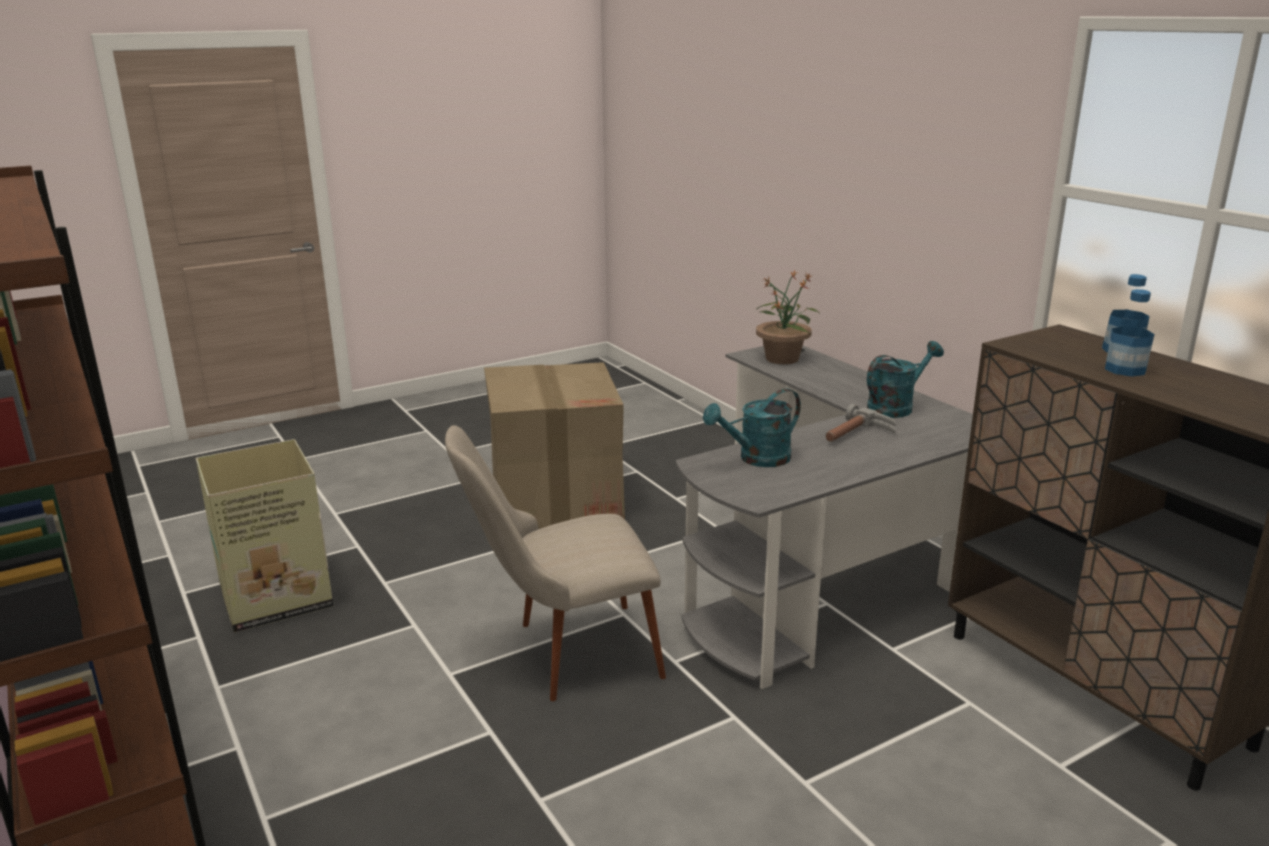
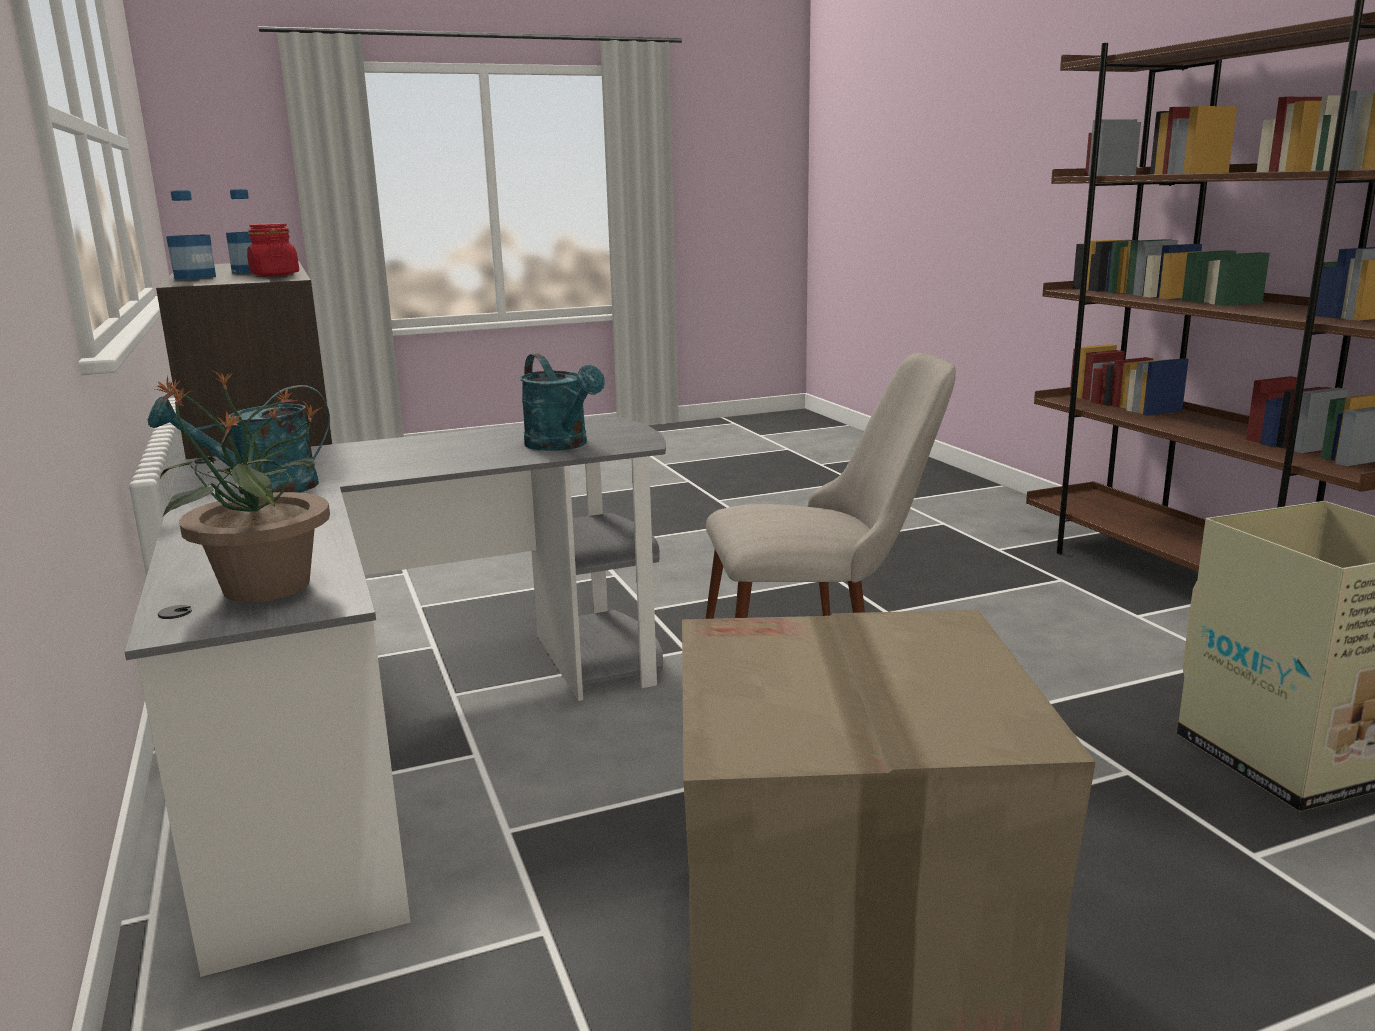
camera: 170 degrees left, 5 degrees down
turquoise watering can [703,388,801,467] -> turquoise watering can turned 75 degrees clockwise [520,353,605,451]
hammer [826,404,896,442] -> none
none -> red jar [247,223,299,276]

